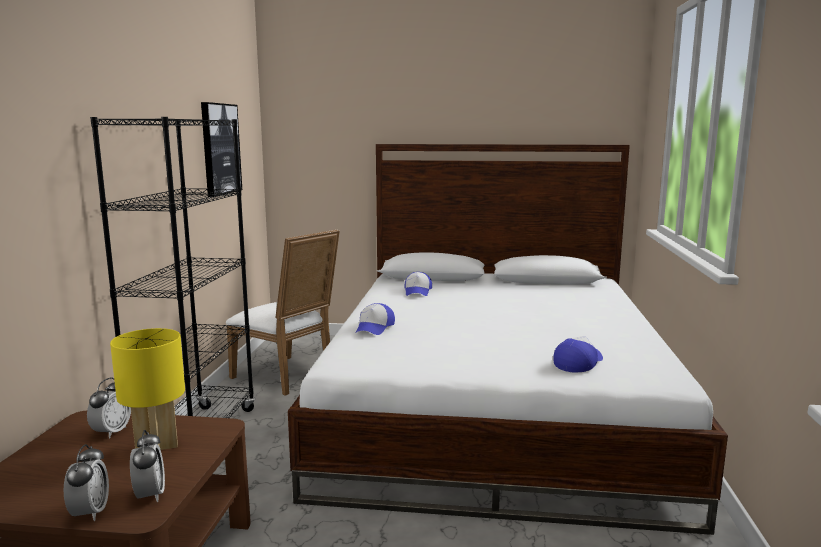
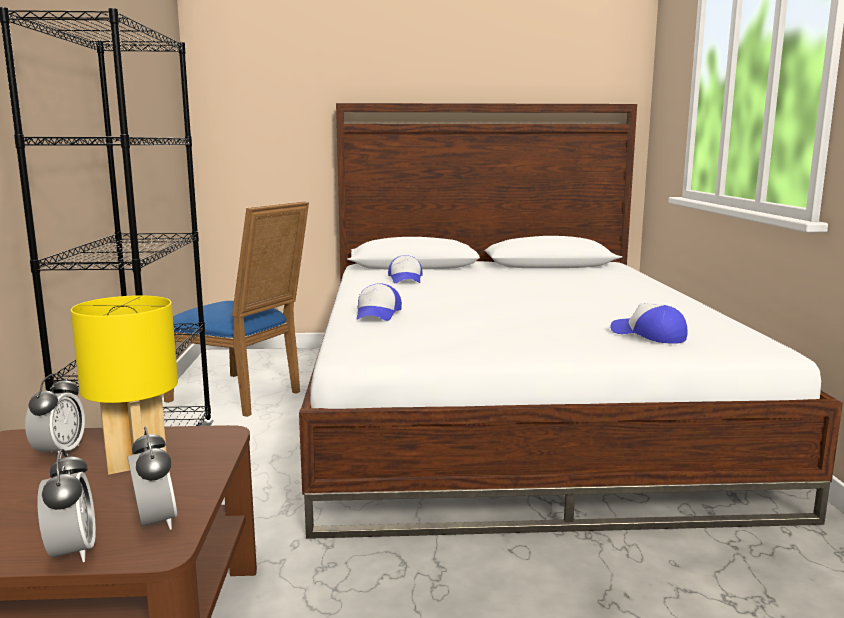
camera: 10 degrees left, 0 degrees up
picture [201,102,242,197] -> none
white chair [226,229,340,396] -> blue chair [164,201,309,417]
cap [553,336,603,372] -> cap turned 75 degrees counterclockwise [610,303,688,344]

